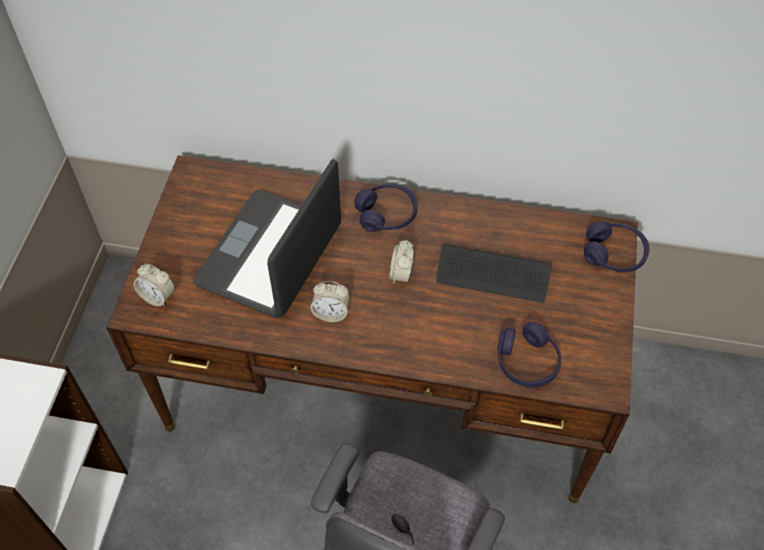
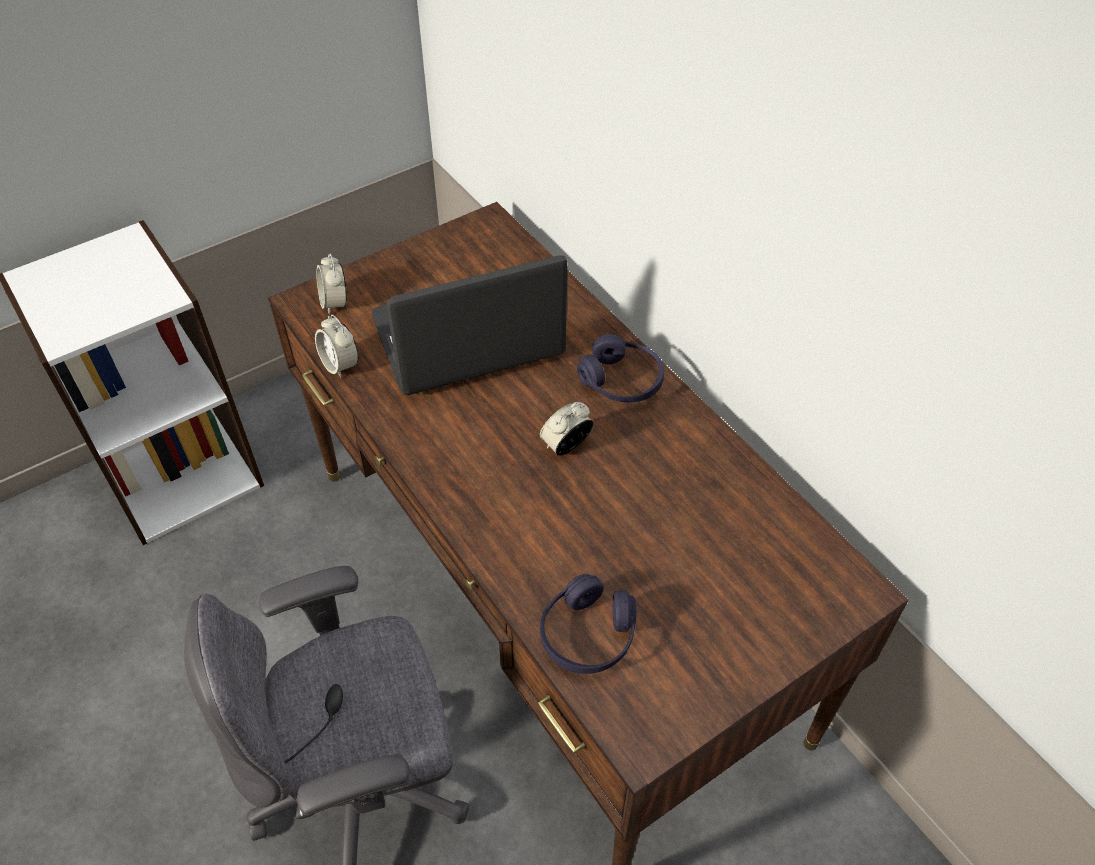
camera: 45 degrees right, 5 degrees down
alarm clock [310,281,350,322] -> alarm clock moved to [315,315,359,378]
keyboard [436,244,552,303] -> none
purple headphones [584,221,649,272] -> none

